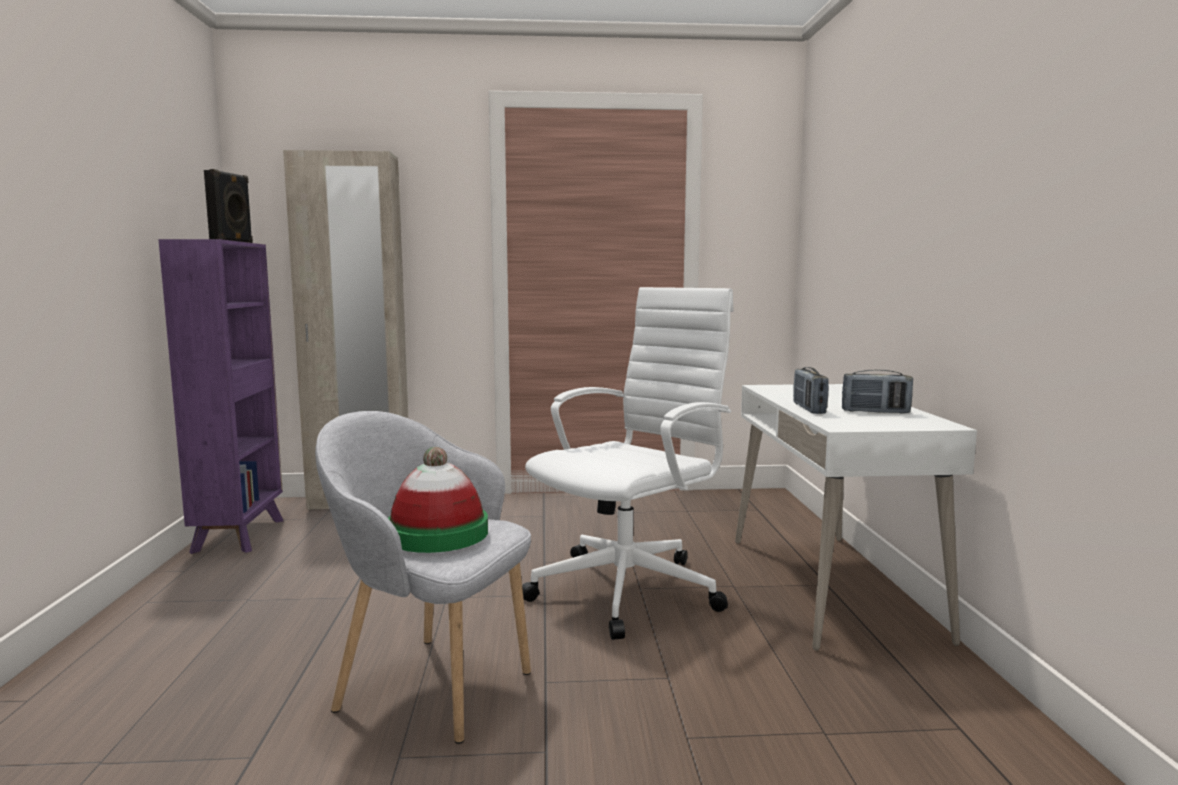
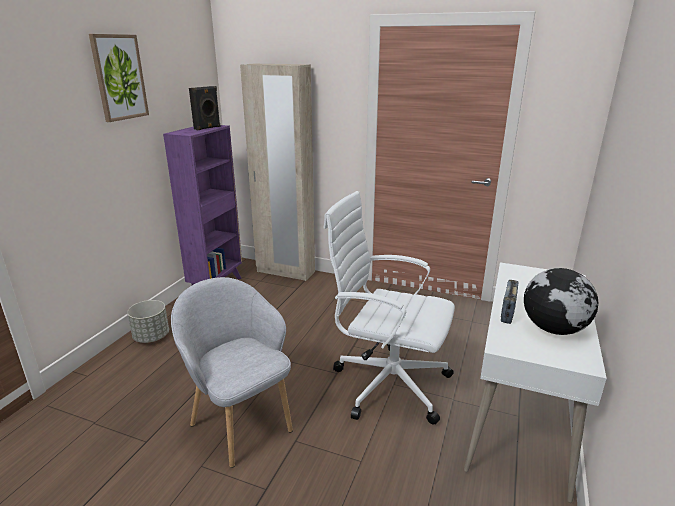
camera: 25 degrees right, 15 degrees up
hat [388,447,488,553] -> none
white office chair [522,287,734,640] -> white office chair turned 135 degrees counterclockwise [324,191,455,425]
radio [842,370,913,414] -> globe [524,268,598,335]
none -> picture [89,34,149,122]
none -> grey planter [127,300,169,343]

